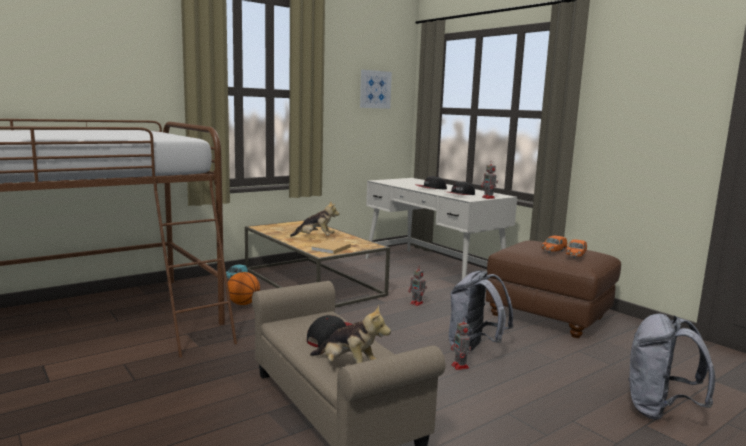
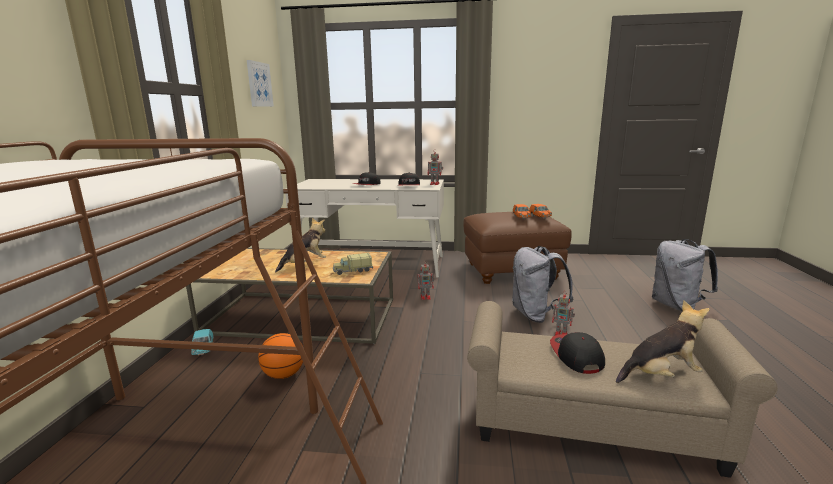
camera: 45 degrees left, 5 degrees up
beige book [311,240,351,254] -> toy truck [333,253,373,275]

